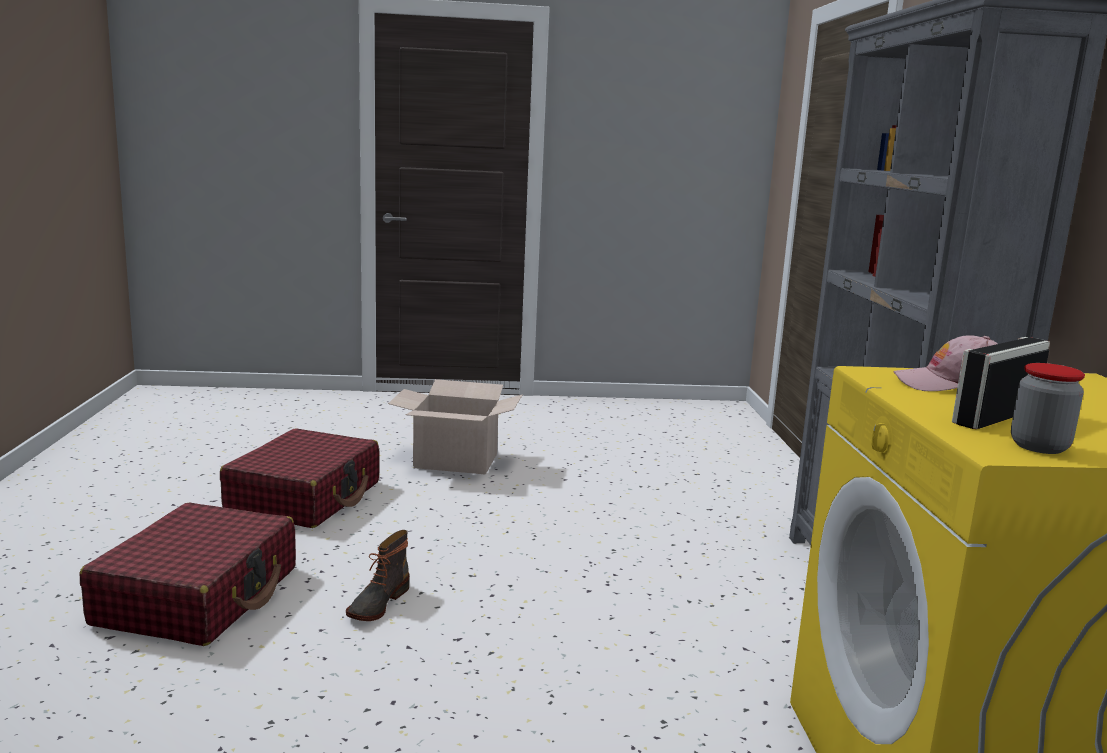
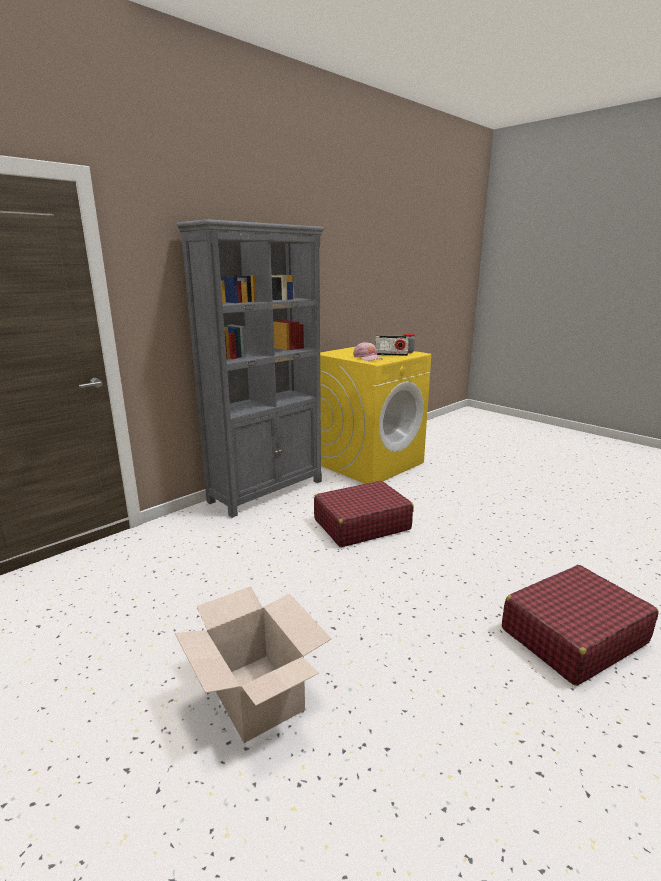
camera: 130 degrees left, 5 degrees up
red suitcase [220,428,379,528] -> red suitcase moved to [314,481,414,547]
boot [346,530,409,621] -> none

